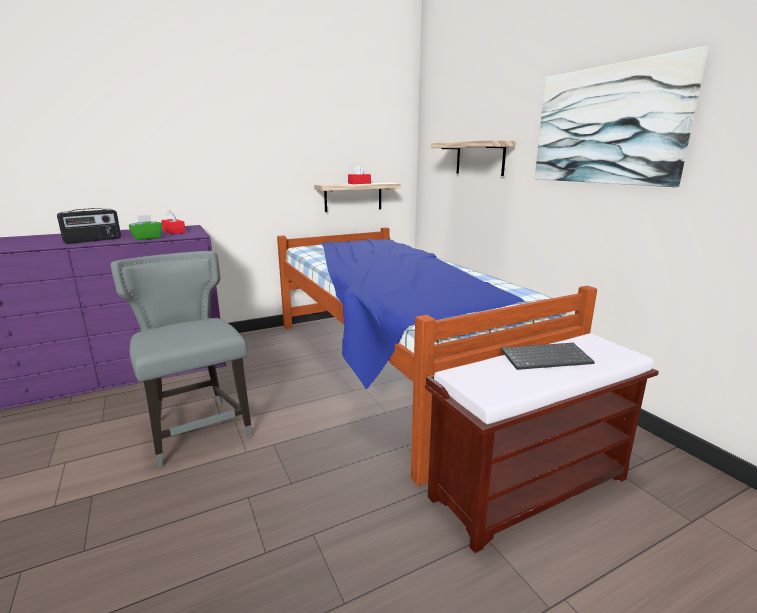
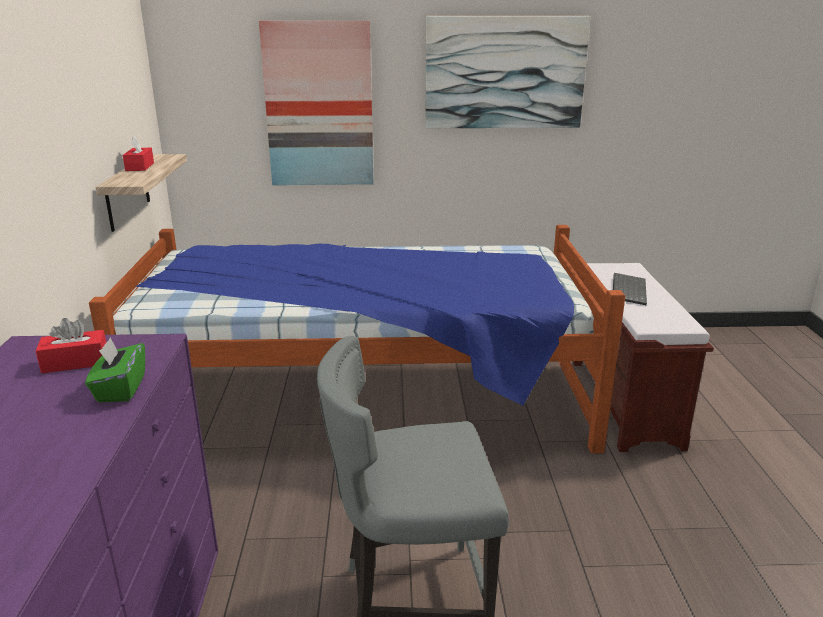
camera: 65 degrees left, 5 degrees up
radio [57,208,121,244] -> none
shelf [431,140,516,176] -> picture [259,21,374,185]

